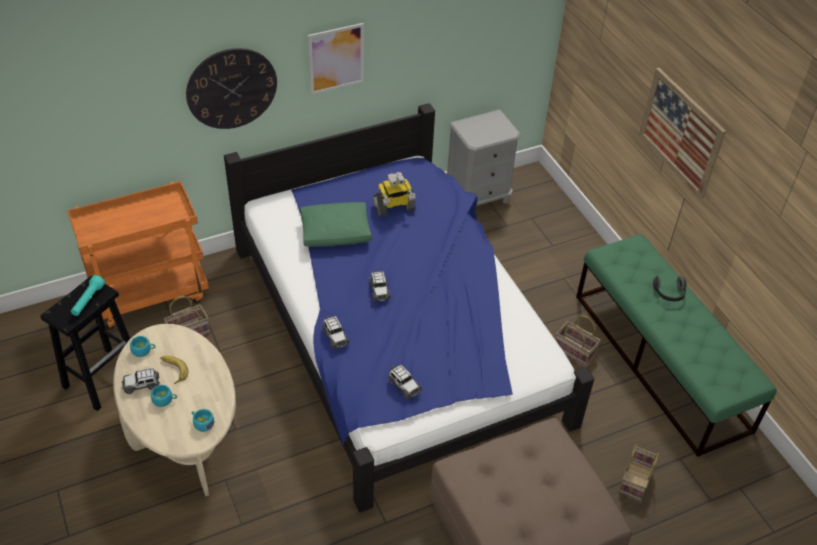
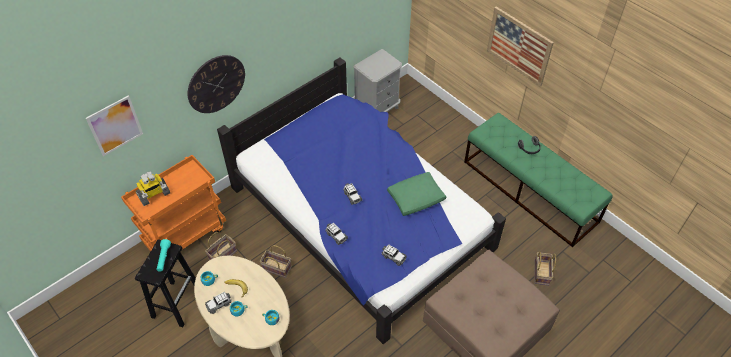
camera: 15 degrees left, 5 degrees up
green pillow [300,202,372,247] -> green pillow moved to [387,172,446,216]
picture [308,23,364,95] -> picture moved to [86,95,143,156]
toy robot [373,172,416,217] -> toy robot moved to [136,171,170,206]
basket [556,315,601,366] -> basket moved to [260,245,292,278]

